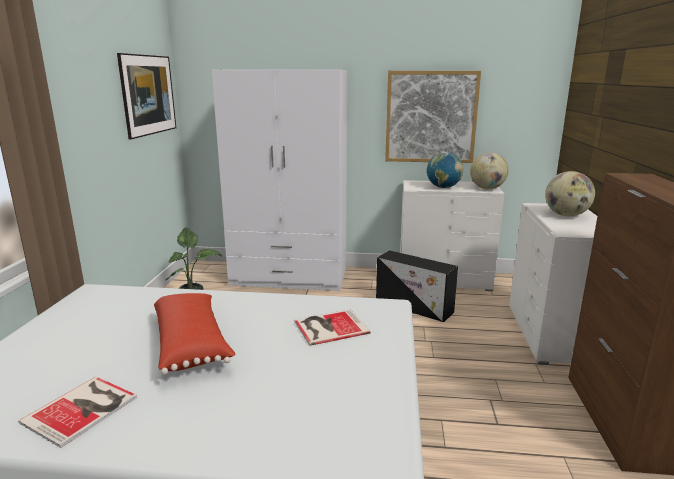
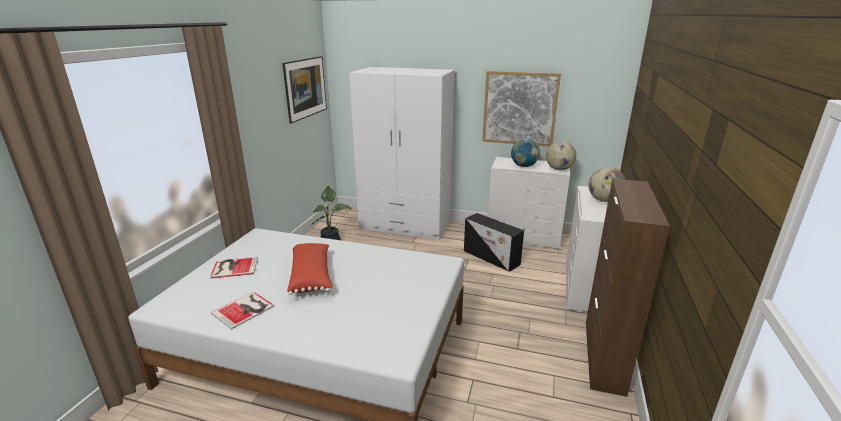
camera: 10 degrees right, 5 degrees up
book [294,309,371,346] -> book moved to [210,257,258,279]

